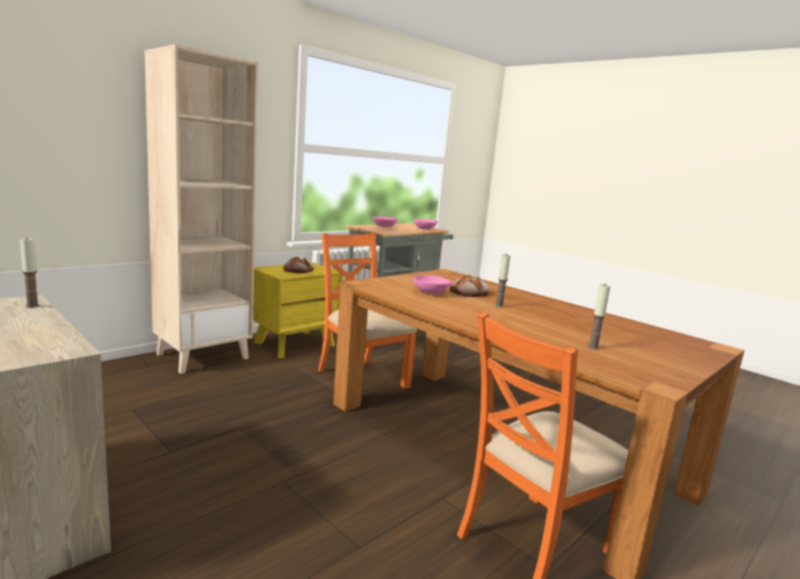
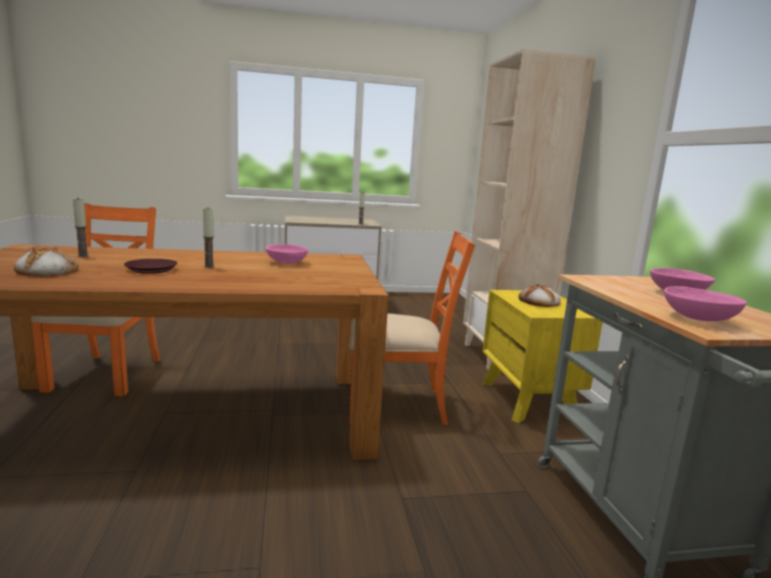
camera: 125 degrees right, 0 degrees up
bread [450,275,490,297] -> bread moved to [14,247,79,276]
none -> brown plate [124,259,178,274]

